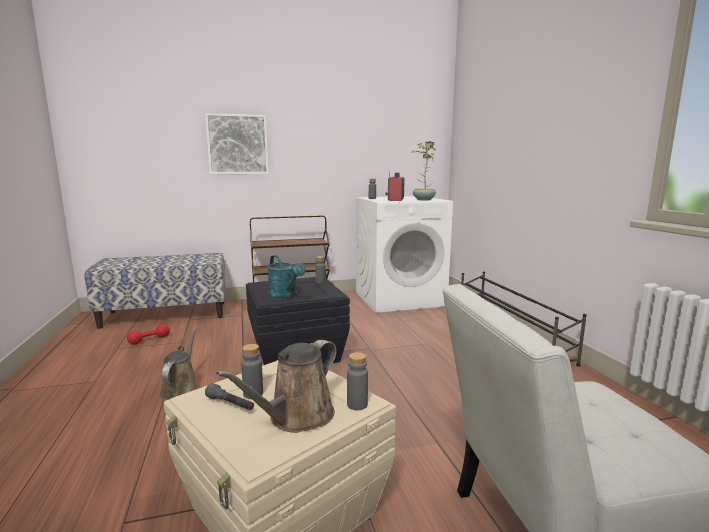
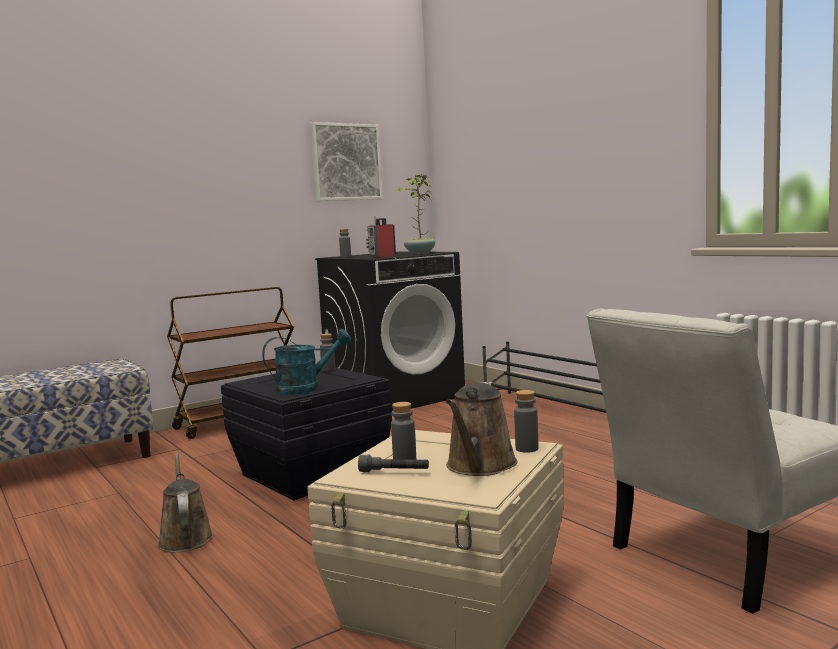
camera: 20 degrees left, 5 degrees down
red dumbbell [127,324,170,345] -> none
picture [205,113,269,174] -> picture moved to [310,122,383,201]
turquoise watering can [267,255,306,300] -> turquoise watering can turned 60 degrees counterclockwise [262,329,351,395]
white washing machine [356,196,453,313] -> black washing machine [315,251,465,413]

